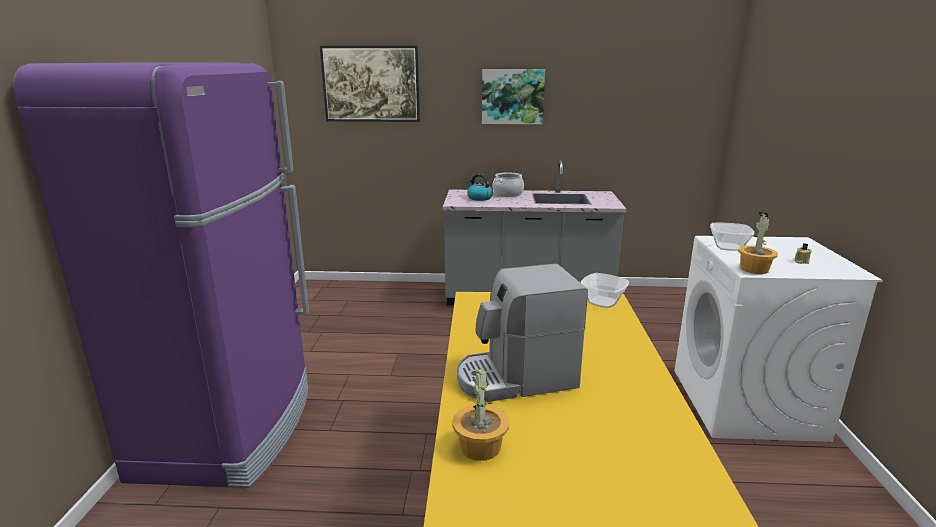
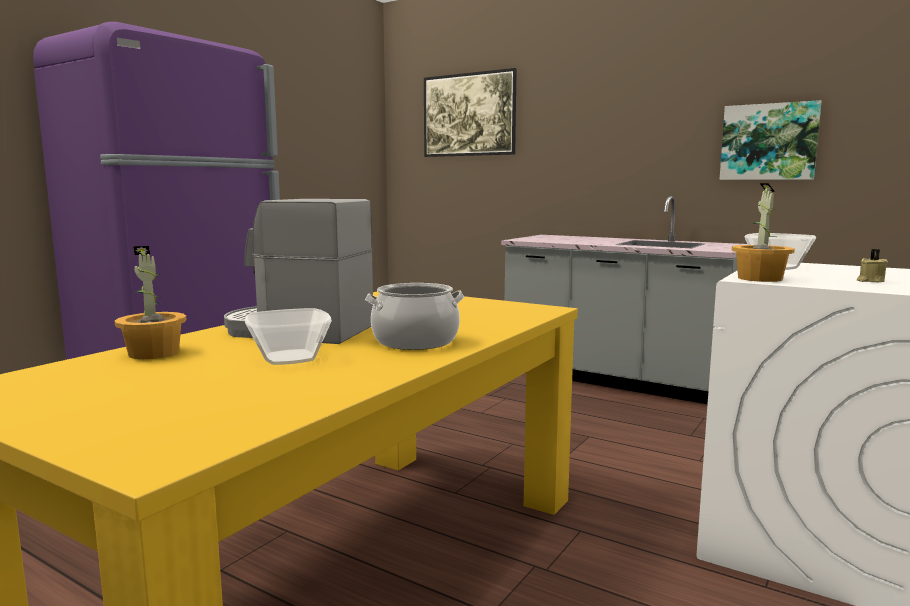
camera: 30 degrees right, 10 degrees down
kettle [467,174,493,201] -> none
picture [482,69,545,124] -> picture moved to [719,100,822,180]
cooking pot [492,172,524,197] -> cooking pot moved to [365,283,464,350]
bowl [581,273,629,308] -> bowl moved to [245,308,332,365]

